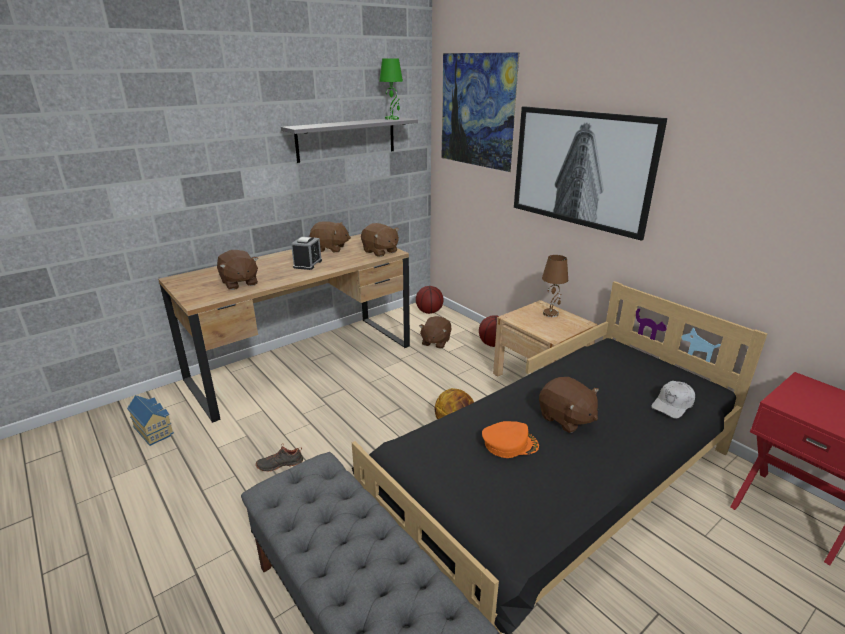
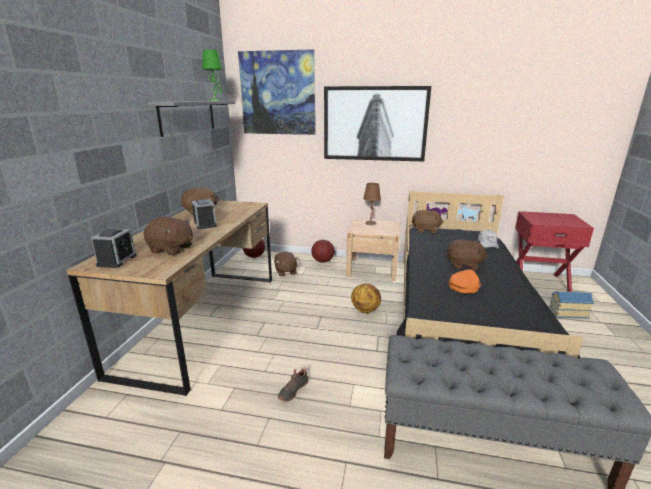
camera: 40 degrees left, 5 degrees down
toy house [127,395,174,446] -> toy house moved to [549,291,594,319]
brown plush toy [361,223,399,257] -> brown plush toy moved to [412,210,443,233]
none -> alarm clock [91,228,137,268]

